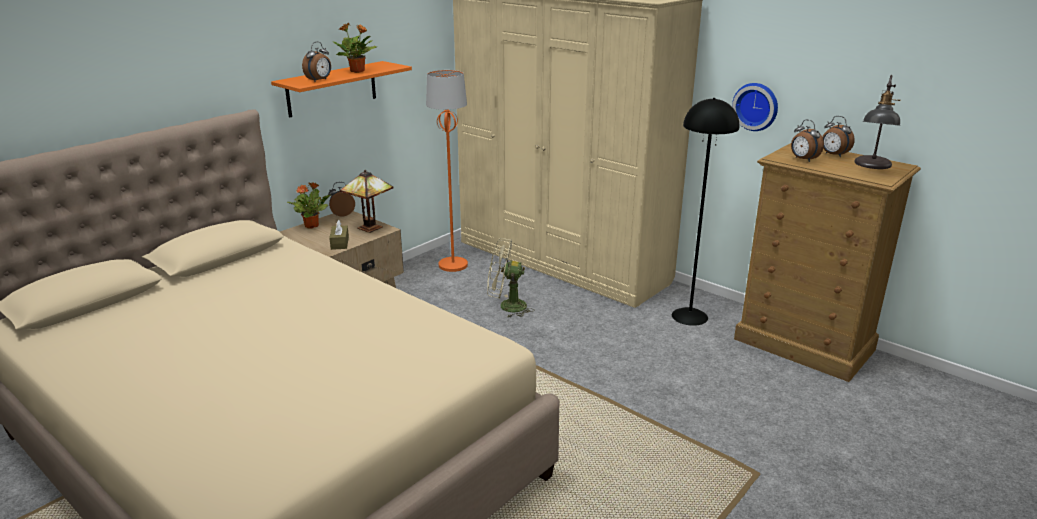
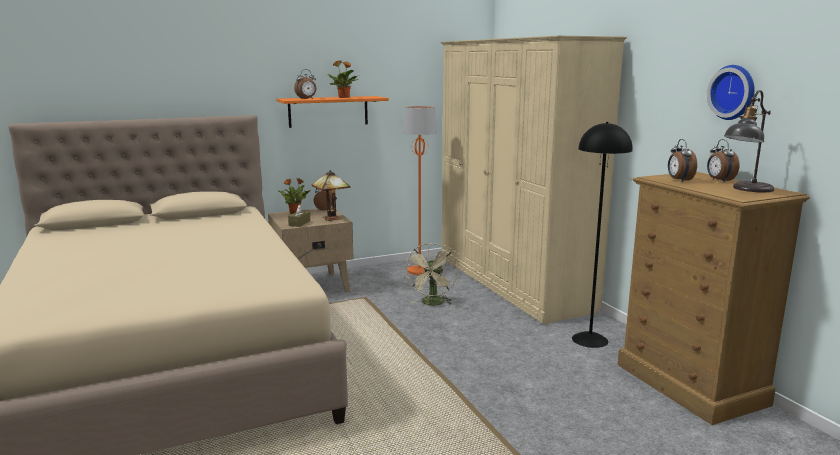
camera: 25 degrees right, 10 degrees down
beige fan [487,238,534,318] -> beige fan turned 105 degrees counterclockwise [405,243,458,306]
wall clock [732,83,778,131] -> wall clock moved to [707,65,755,120]

